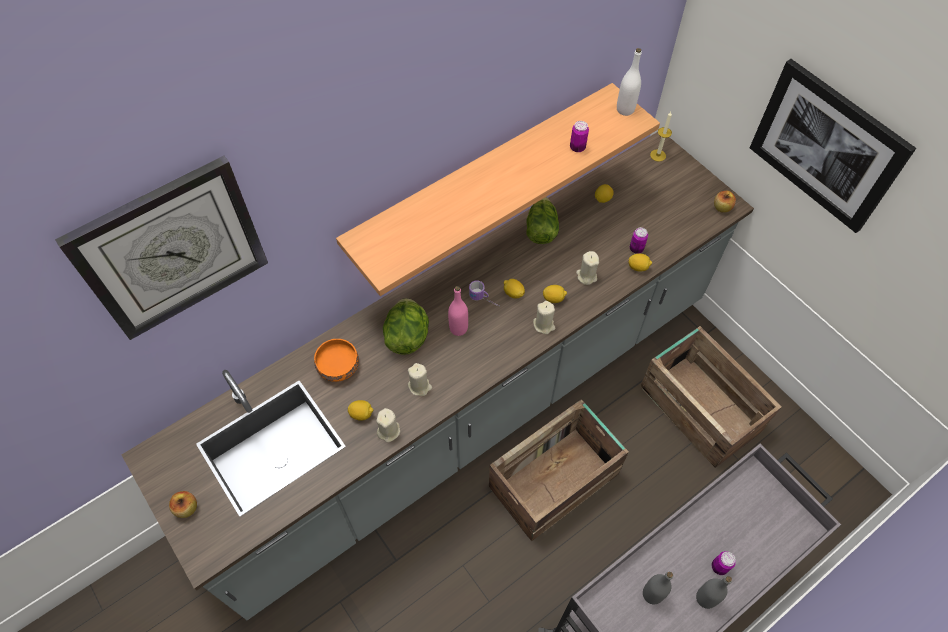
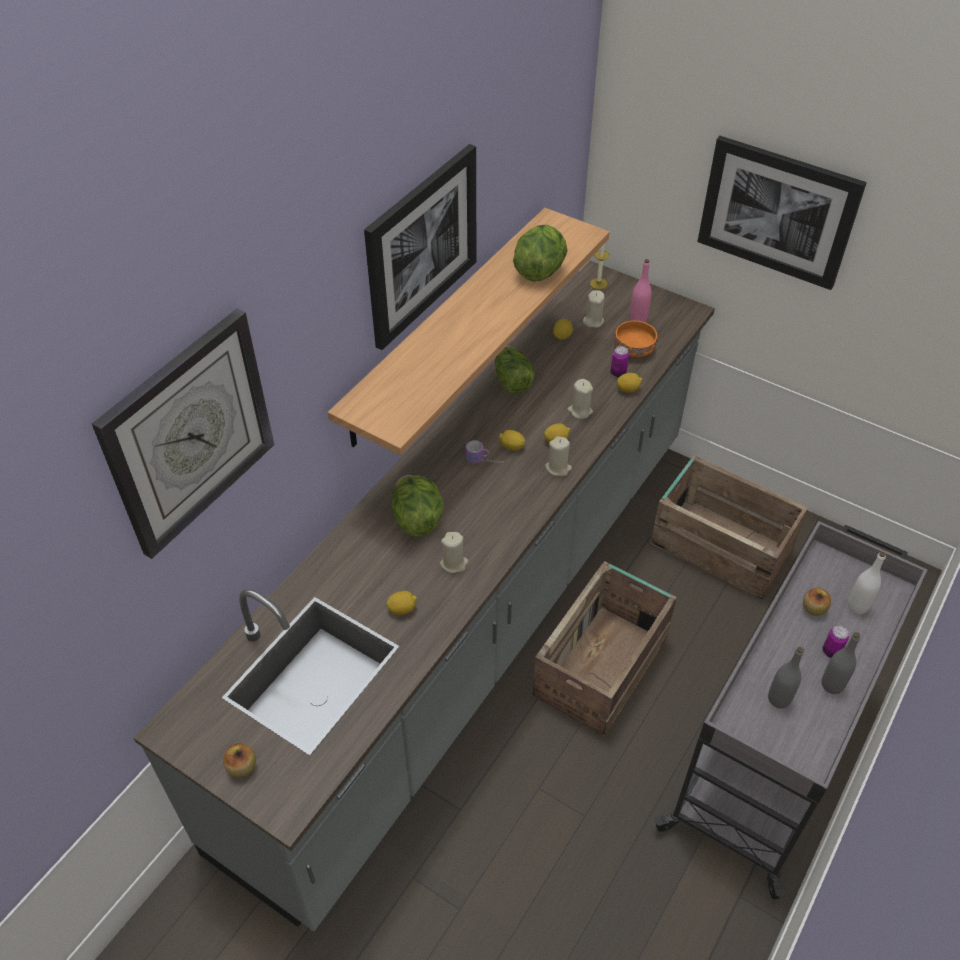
camera: 20 degrees left, 10 degrees down
orange bowl [314,339,359,382] -> orange bowl moved to [614,321,657,357]
beige candle [377,408,400,442] -> beige candle moved to [583,290,605,328]
pink bottle [448,286,468,336] -> pink bottle moved to [630,259,652,323]
can [570,121,589,152] -> lettuce [513,225,567,281]
white bottle [617,48,642,116] -> white bottle moved to [847,552,886,614]
apple [714,191,736,213] -> apple moved to [803,587,831,616]
none -> picture [364,144,477,350]

